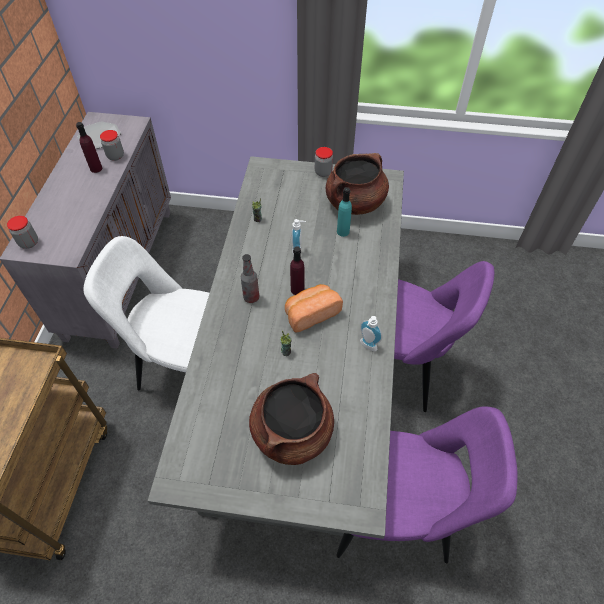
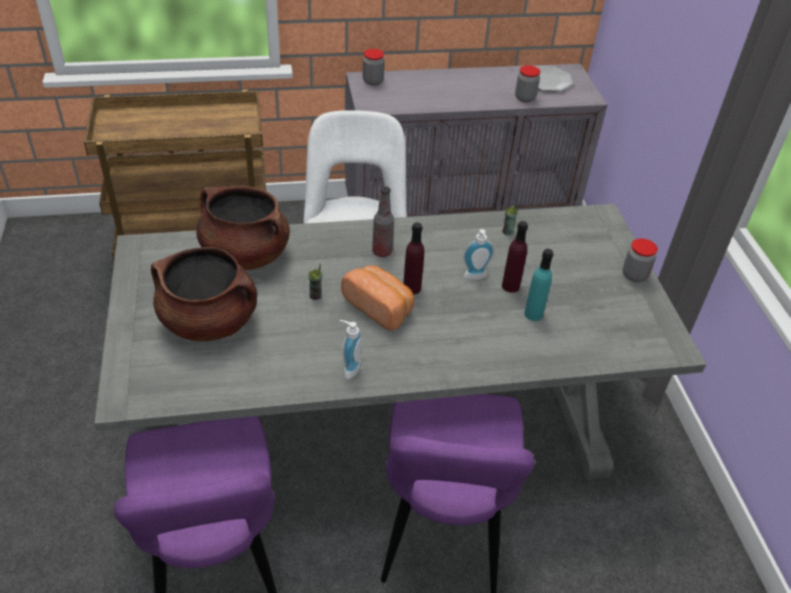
camera: 70 degrees right, 10 degrees down
purple bottle [76,122,102,173] -> purple bottle moved to [502,221,528,293]
brown cooking pot [326,153,389,215] -> brown cooking pot moved to [196,186,290,270]

